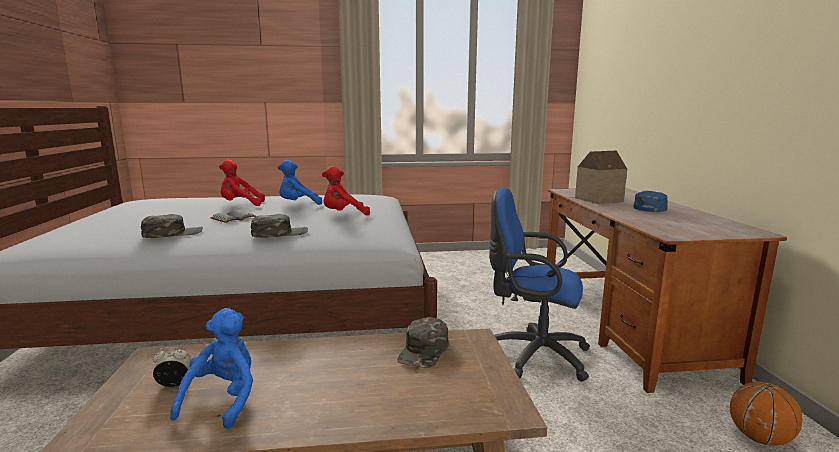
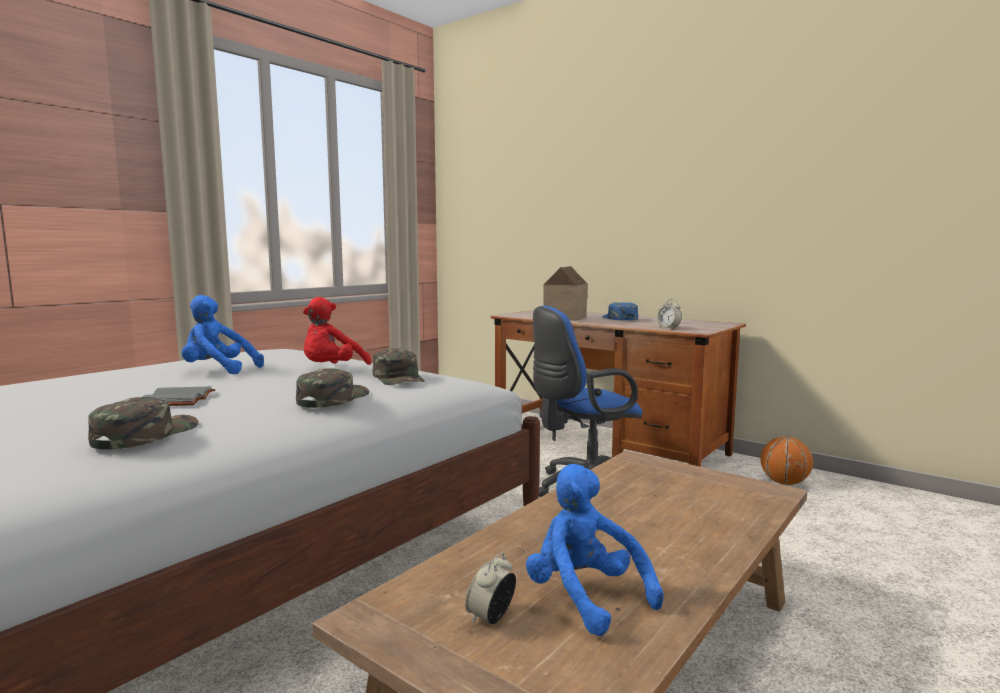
camera: 45 degrees left, 5 degrees down
red plush toy [219,160,265,206] -> none
blue plush toy [278,160,323,205] -> blue plush toy turned 75 degrees clockwise [182,295,264,374]
green cap [397,317,449,368] -> green cap moved to [373,348,425,385]
none -> alarm clock [657,299,682,329]

